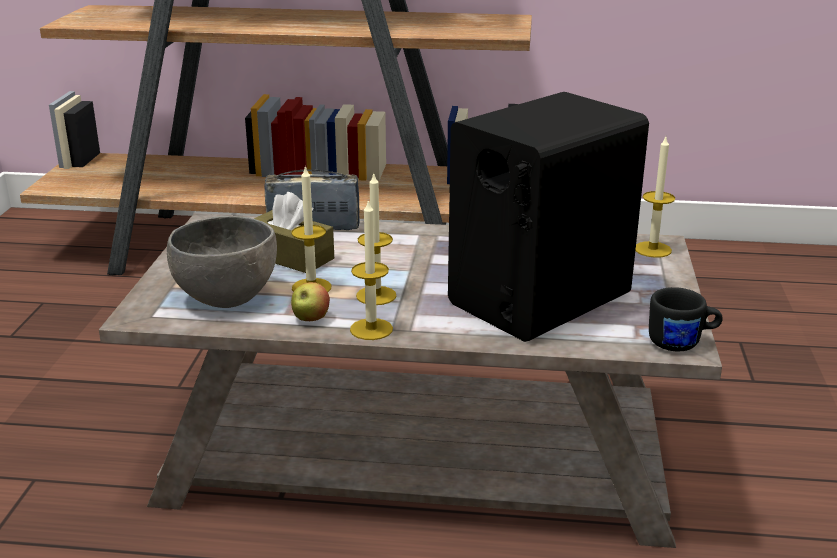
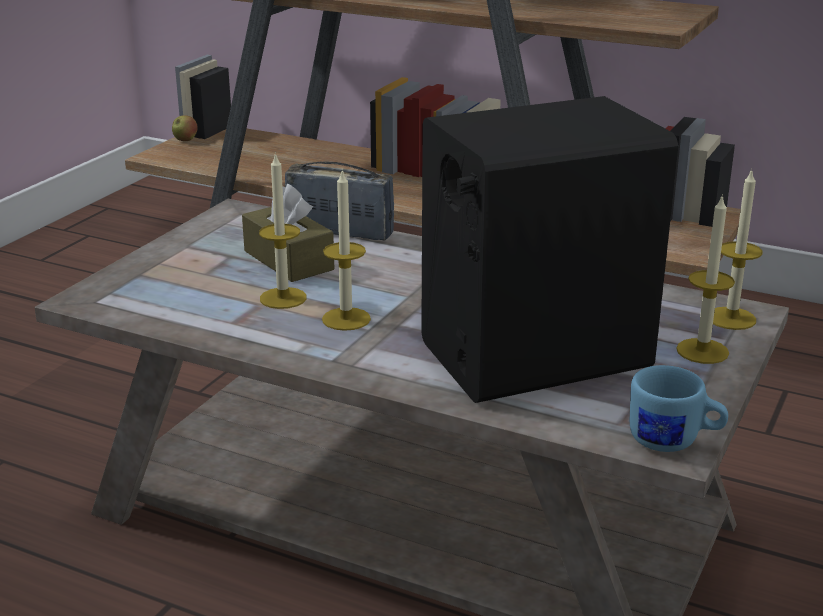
camera: 20 degrees right, 0 degrees up
grey bowl [167,216,277,308] -> none
apple [291,282,330,321] -> apple moved to [172,115,197,141]
candle [350,199,393,340] -> candle moved to [676,194,735,364]
black mug [649,287,723,351] -> blue mug [630,365,728,452]

